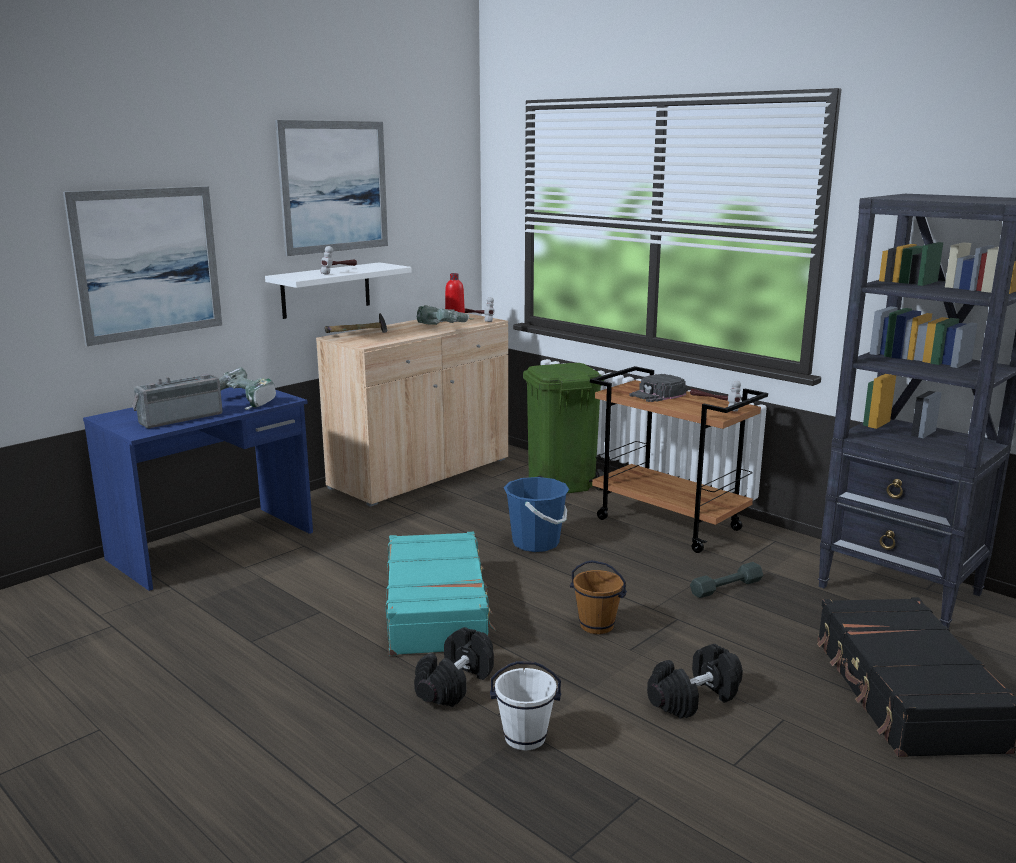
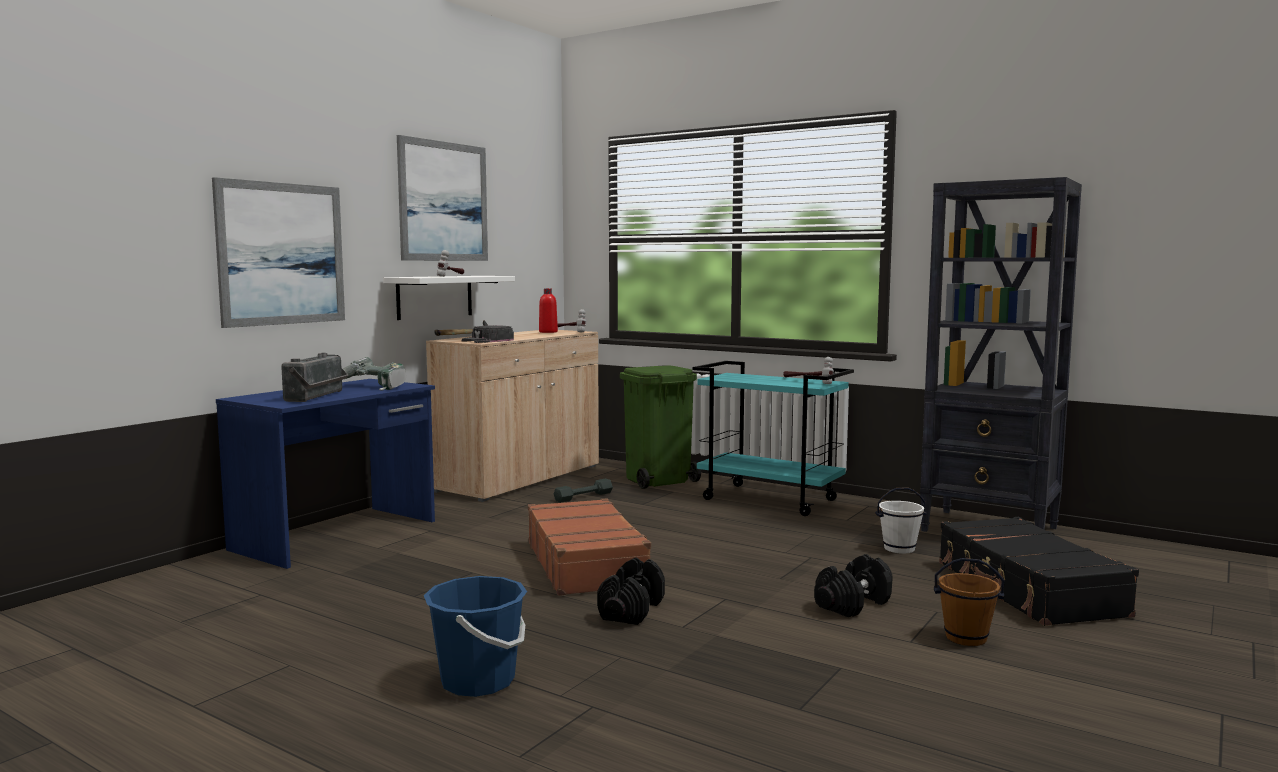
camera: 10 degrees left, 10 degrees down
radio [132,374,223,429] -> radio turned 150 degrees clockwise [281,353,348,402]
turquoise suitcase [386,532,496,655] -> brown suitcase [528,498,651,596]
power drill [417,305,474,325] -> none
white bucket [490,661,561,751] -> white bucket moved to [875,487,927,554]
blue bucket [504,477,570,552] -> blue bucket moved to [424,576,527,697]
brown bucket [570,560,627,634] -> brown bucket moved to [934,558,1004,646]
brown cart [590,366,768,553] -> turquoise cart [693,361,854,516]
black cap [629,374,687,402] -> black cap moved to [462,325,514,343]
grey dumbbell [690,562,763,598] -> grey dumbbell moved to [554,479,613,502]

